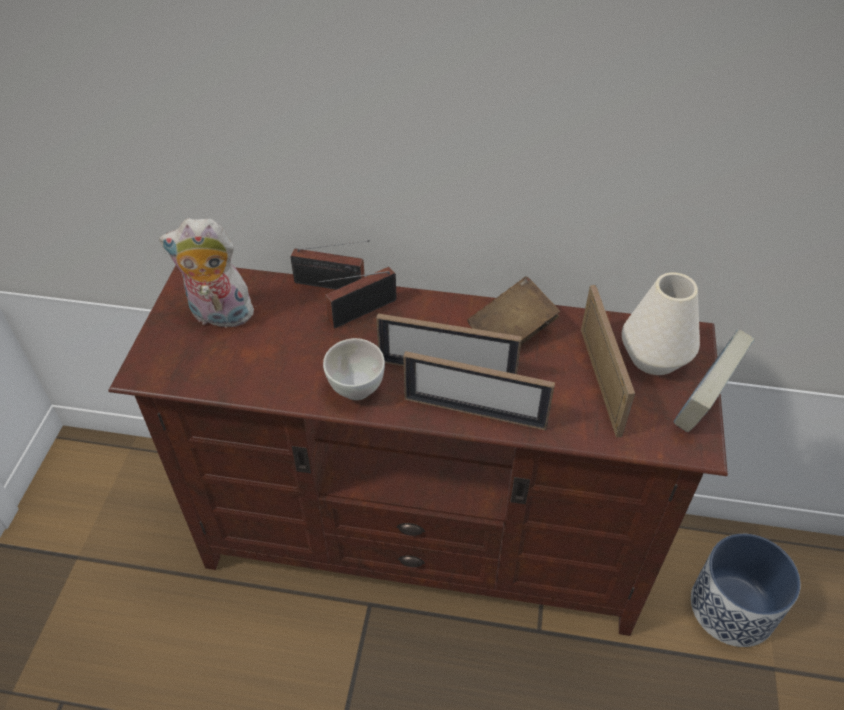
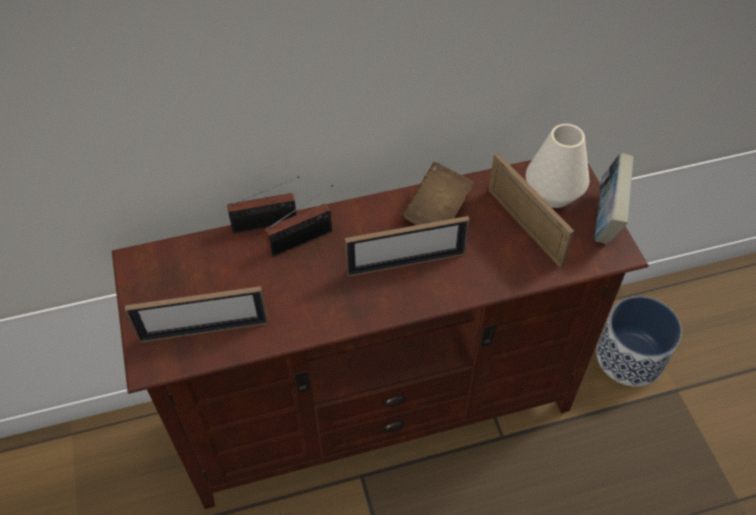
camera: 25 degrees left, 5 degrees up
plush toy [159,218,254,332] -> none
radio [318,267,397,328] -> radio turned 150 degrees counterclockwise [265,185,333,257]
white bowl [323,338,385,400] -> none
picture frame [403,351,555,431] -> picture frame moved to [125,286,268,343]

